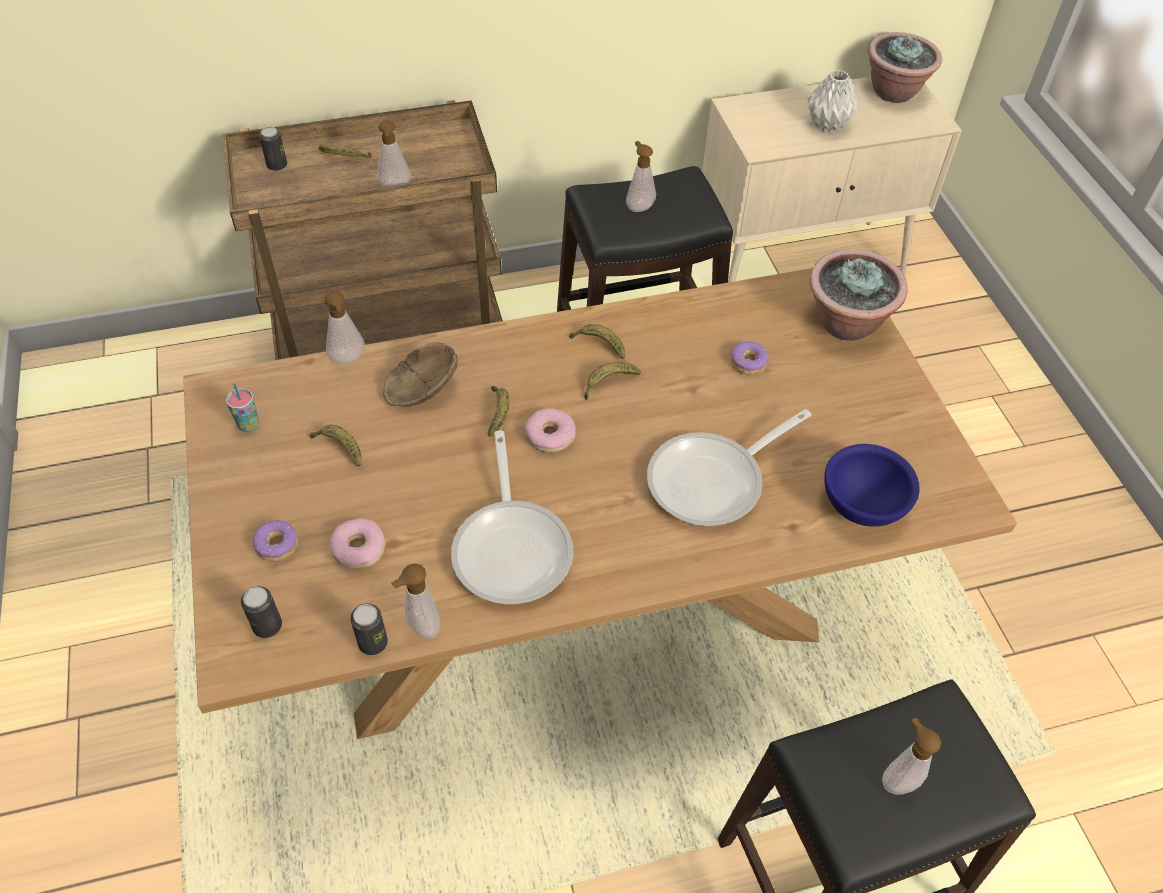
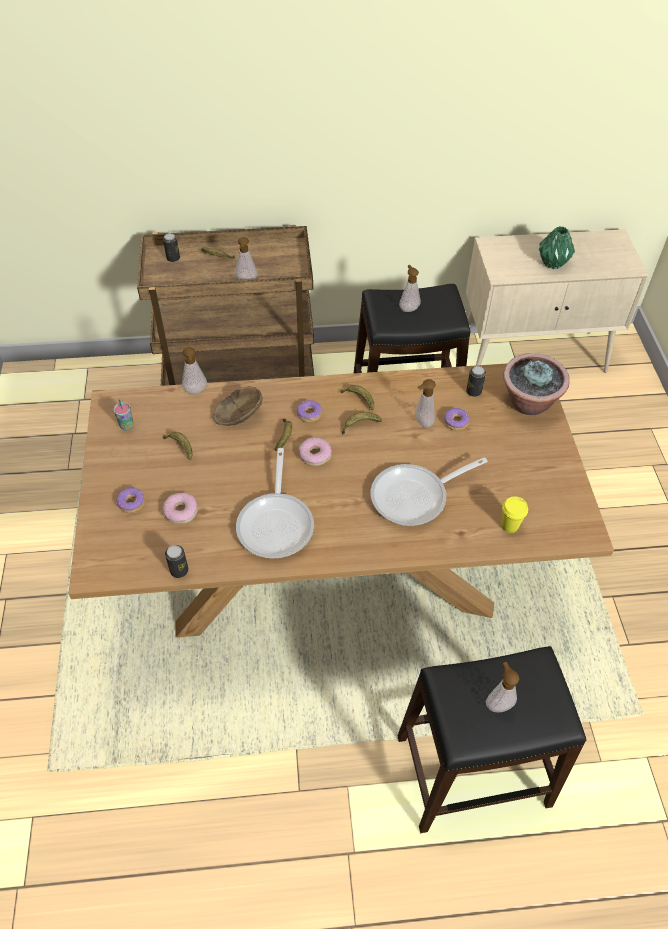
camera: 10 degrees right, 0 degrees up
can [241,586,282,638] -> can moved to [466,366,486,397]
soap dispenser [391,564,440,639] -> soap dispenser moved to [415,379,436,428]
grey vase [808,70,859,133] -> green vase [539,226,575,269]
blue bowl [824,444,920,527] -> yellow cup [501,496,528,533]
potted plant [868,32,942,103] -> none
none -> donut [297,400,322,422]

